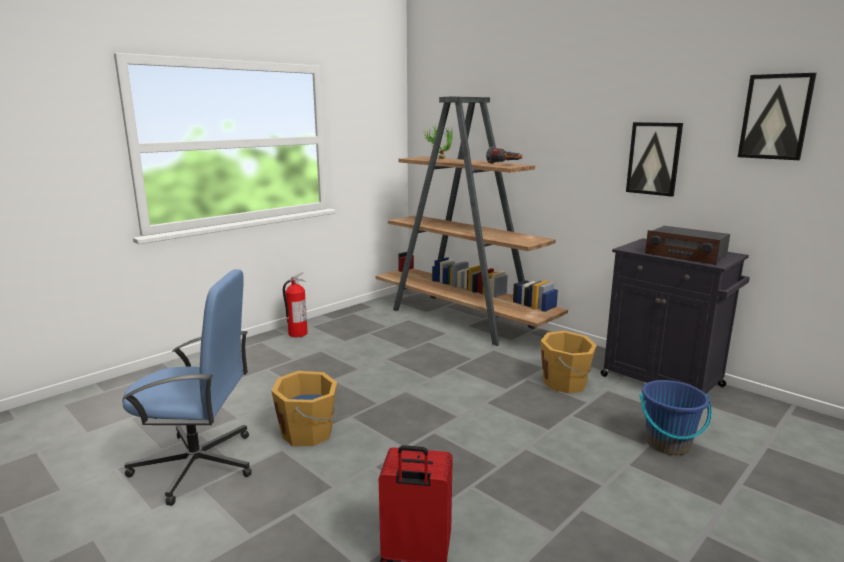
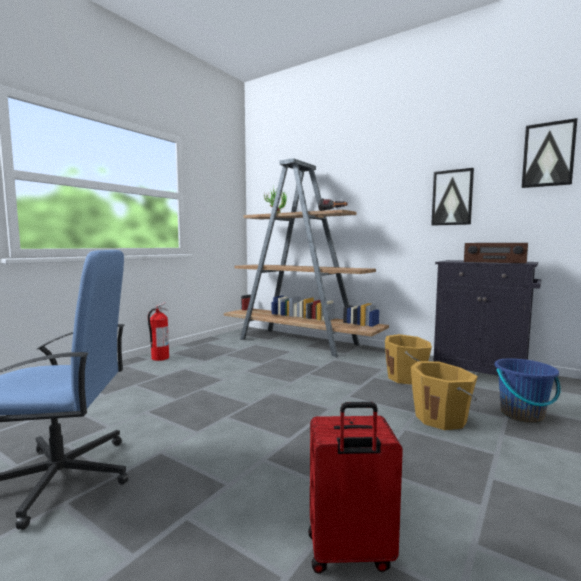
camera: 10 degrees left, 10 degrees down
orange bucket [272,371,337,446] -> orange bucket moved to [411,361,478,430]

